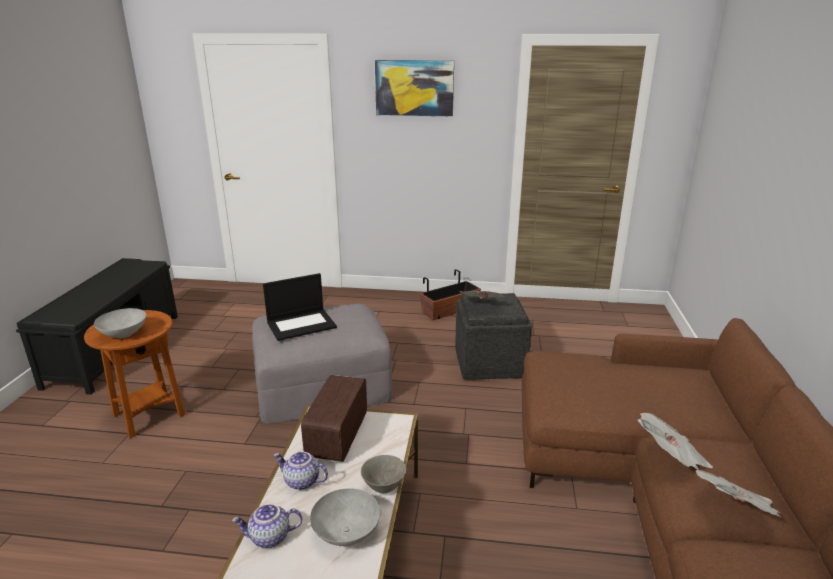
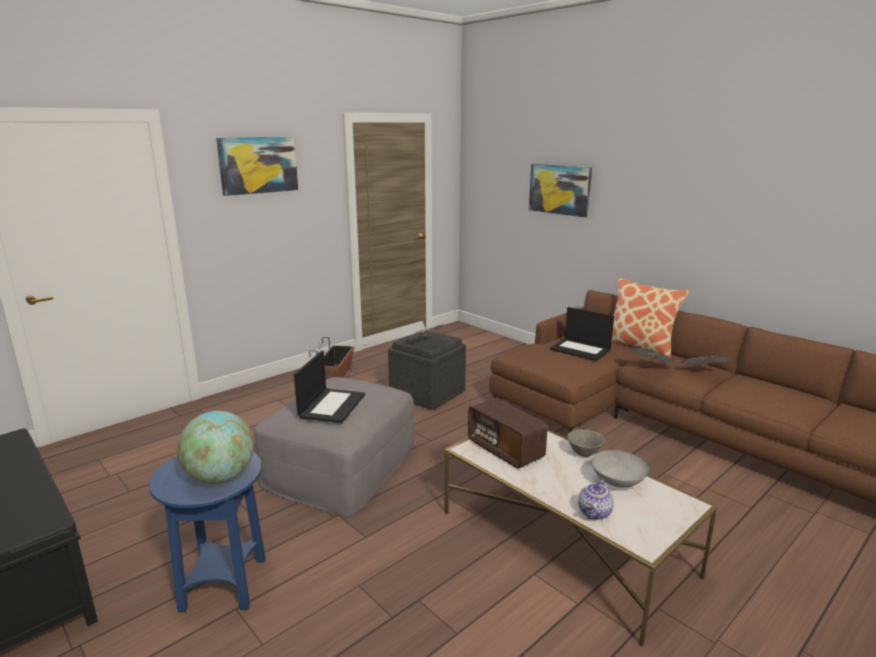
camera: 50 degrees left, 5 degrees down
brown side table [84,310,185,438] -> blue side table [149,452,265,612]
grey bowl [94,308,146,338] -> globe [177,411,254,484]
teapot [274,452,328,490] -> none
none -> picture [529,164,592,218]
none -> laptop [550,307,614,361]
none -> pillow [612,278,690,358]

